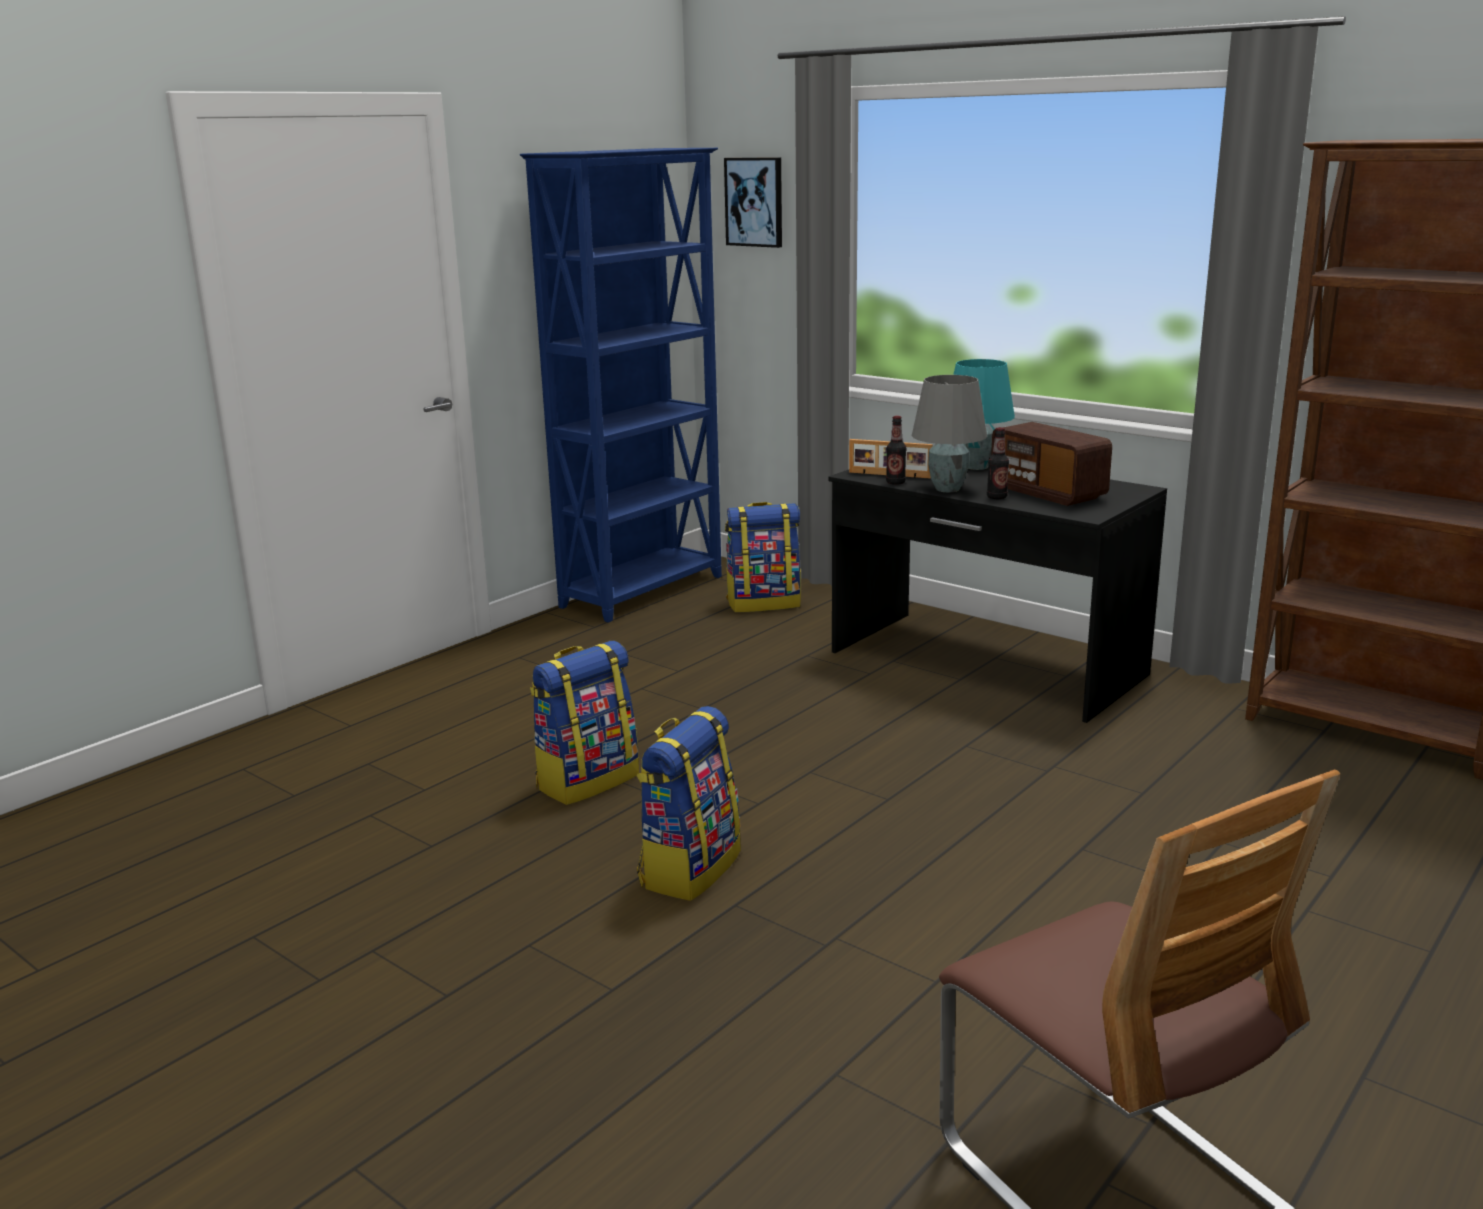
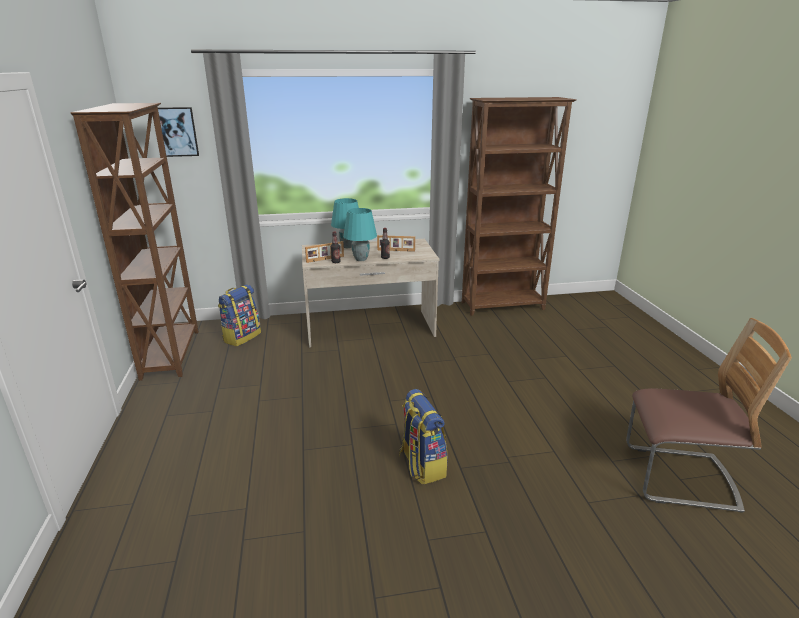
camera: 50 degrees left, 5 degrees up
blue bookcase [520,148,722,623] -> brown bookcase [70,103,199,381]
backpack [530,641,639,805] -> none
black desk [828,468,1167,723] -> beige desk [302,239,439,347]
grey table lamp [912,375,987,492] -> turquoise table lamp [343,208,377,261]
radio [991,422,1112,506] -> picture frame [377,235,415,252]

